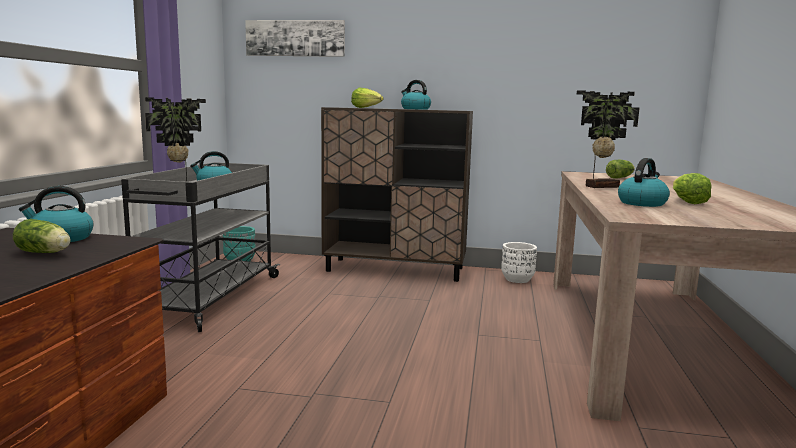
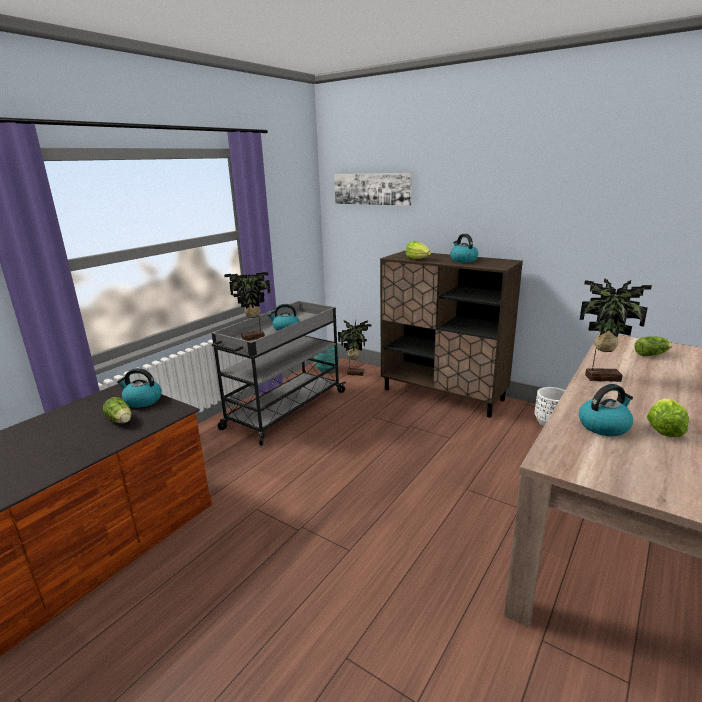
camera: 25 degrees right, 10 degrees up
none -> potted plant [338,320,372,376]

